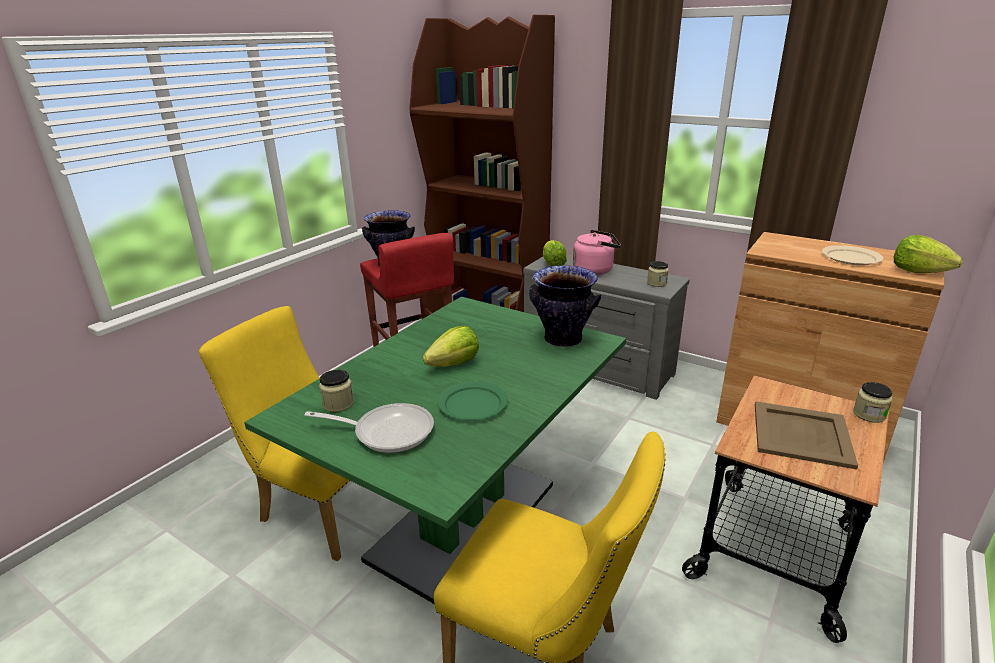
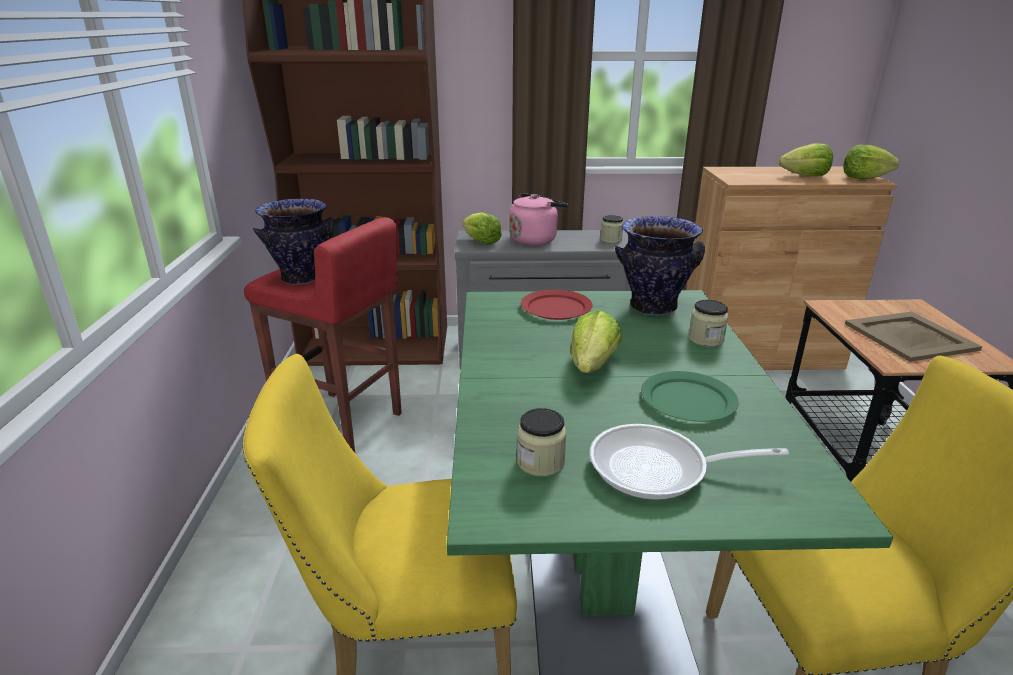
camera: 35 degrees left, 0 degrees up
frying pan [304,403,434,453] -> frying pan turned 150 degrees counterclockwise [589,424,789,500]
beige plate [822,245,883,265] -> lettuce [779,143,833,176]
jar [853,382,892,423] -> jar moved to [688,300,728,347]
none -> red plate [521,289,593,320]

